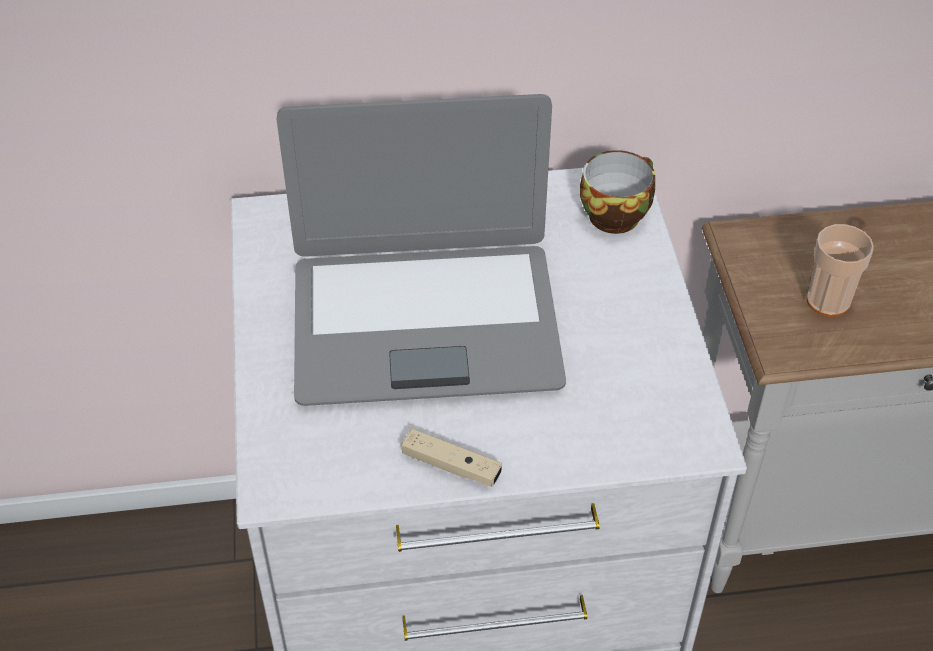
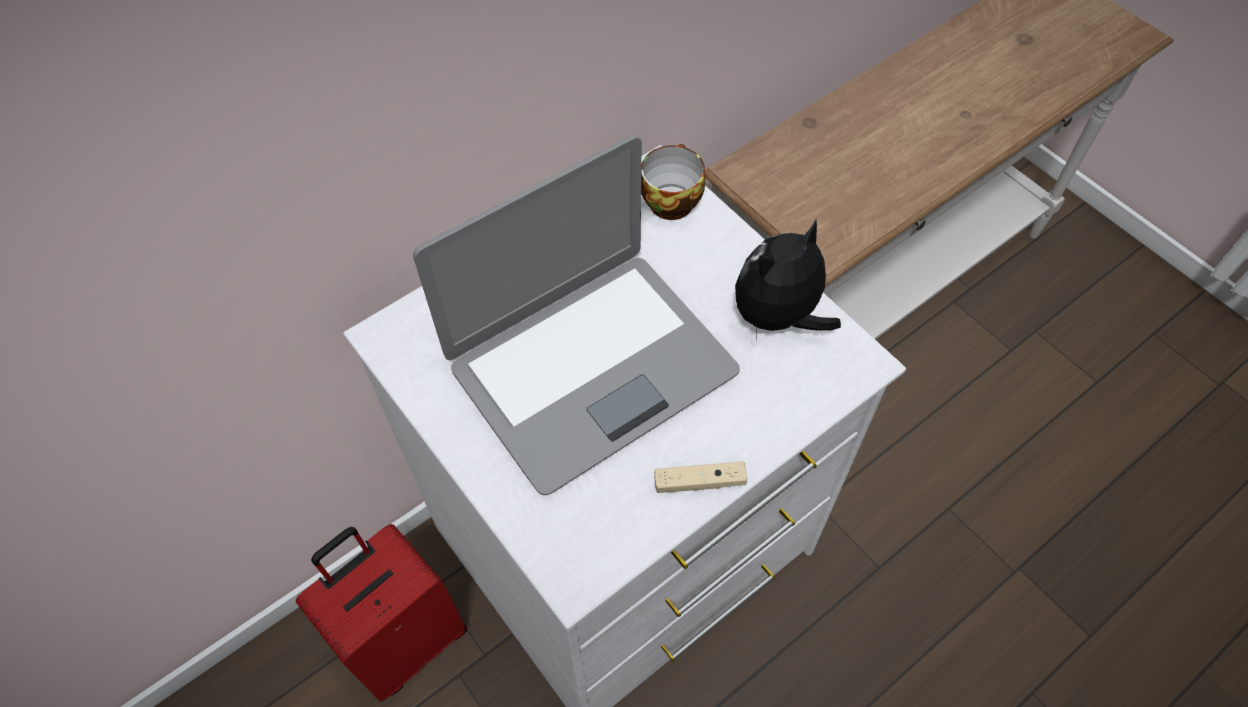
camera: 30 degrees left, 10 degrees up
cup [806,224,874,317] -> none
none -> red suitcase [296,524,467,701]
none -> plush toy [735,219,841,338]

